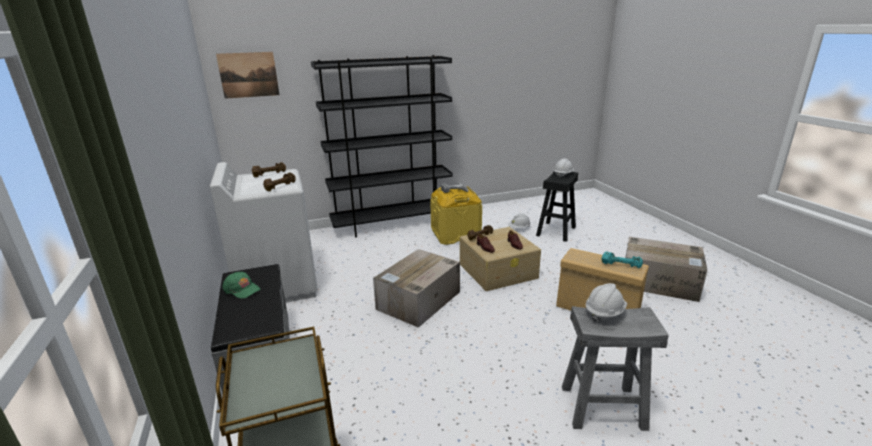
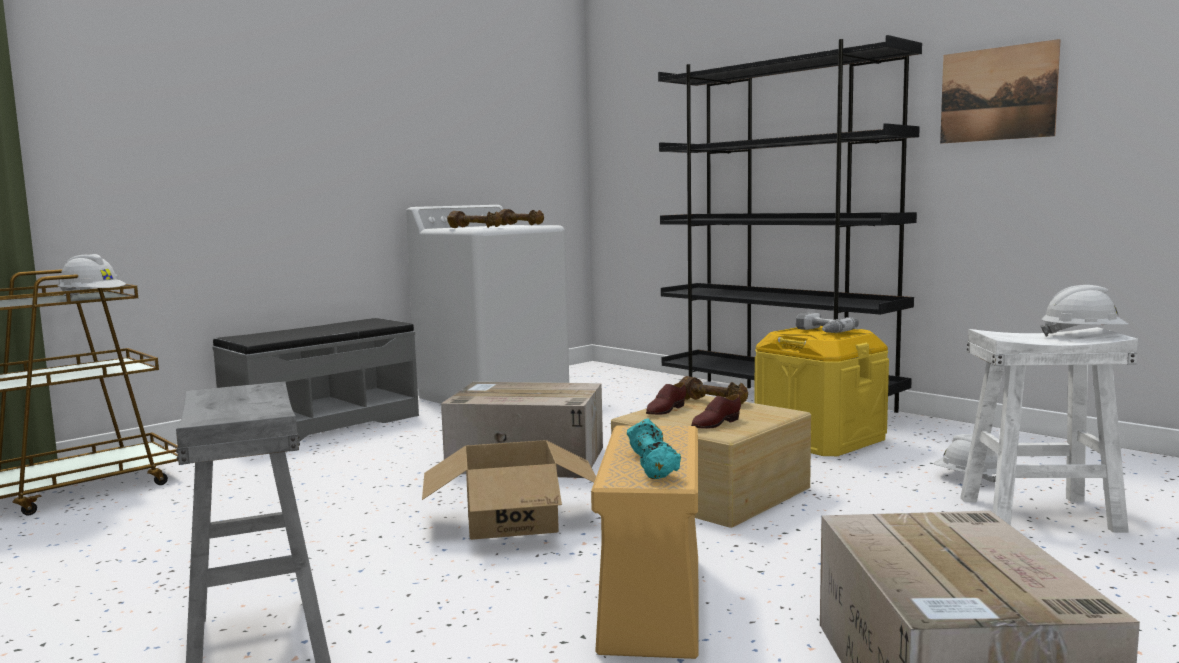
camera: 65 degrees right, 15 degrees down
picture [216,52,279,99] -> picture moved to [940,39,1061,144]
green cap [222,272,261,299] -> none
black stool [536,171,578,242] -> white stool [960,327,1138,533]
white hard hat [586,283,627,322] -> white hard hat moved to [58,254,126,299]
none -> cardboard box [422,440,596,540]

